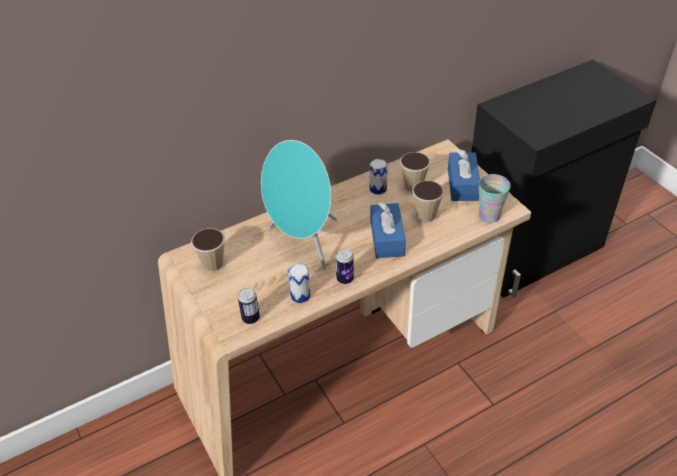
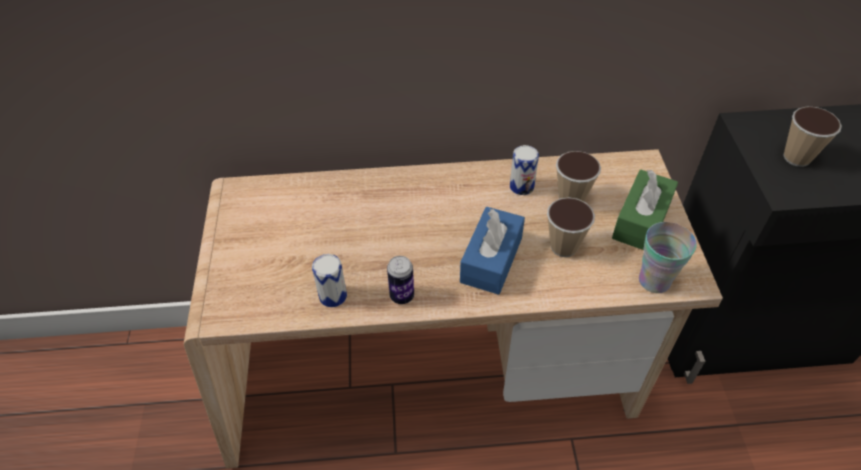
camera: 25 degrees right, 5 degrees up
cup [191,228,225,272] -> cup moved to [783,107,842,167]
can [238,288,260,324] -> none
turquoise speaker [261,140,337,269] -> none
blue tissue box [448,149,480,201] -> green tissue box [612,170,678,250]

